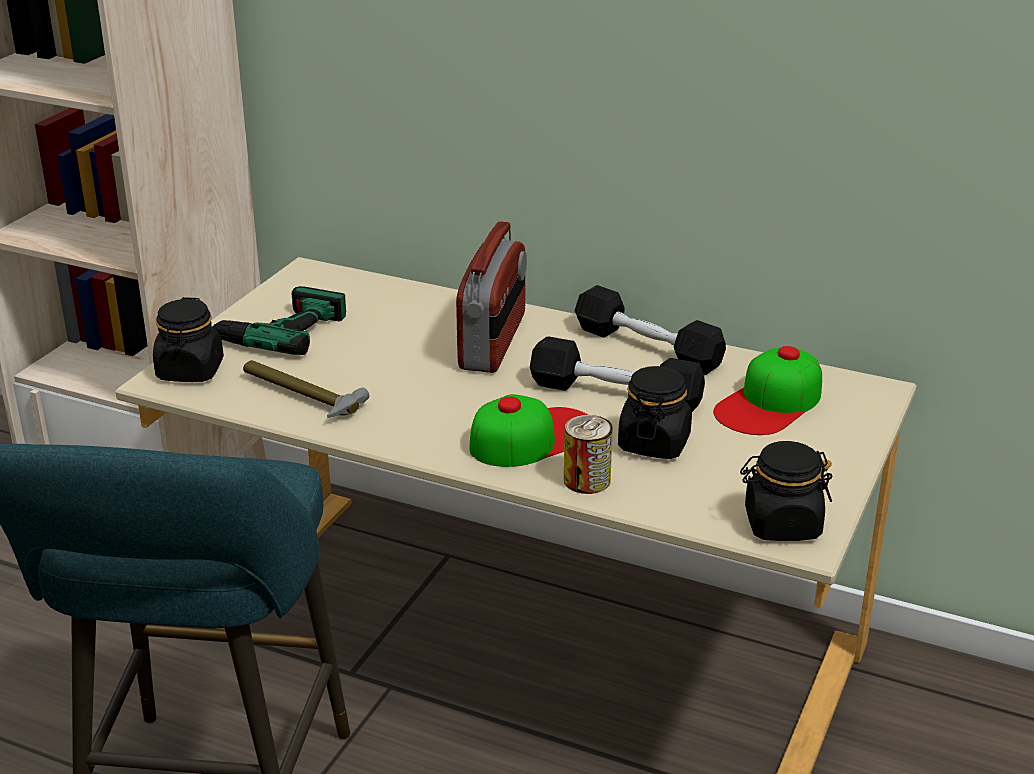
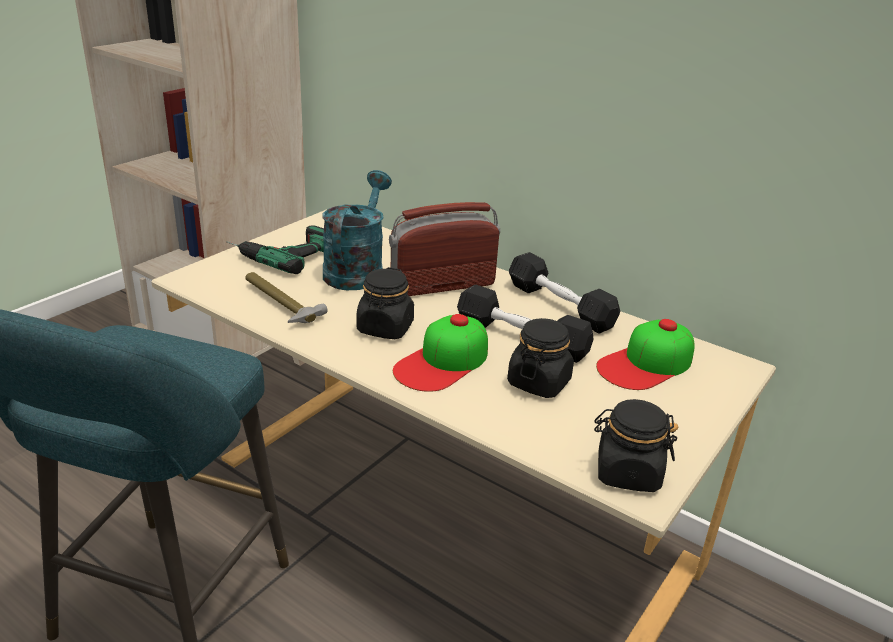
camera: 10 degrees right, 0 degrees up
black jar [153,297,224,382] -> black jar moved to [356,267,414,339]
radio [456,221,527,373] -> radio turned 135 degrees counterclockwise [389,202,500,296]
cap [469,394,588,467] -> cap turned 150 degrees clockwise [393,314,488,392]
can [564,415,613,494] -> none
none -> turquoise watering can [323,170,392,290]

